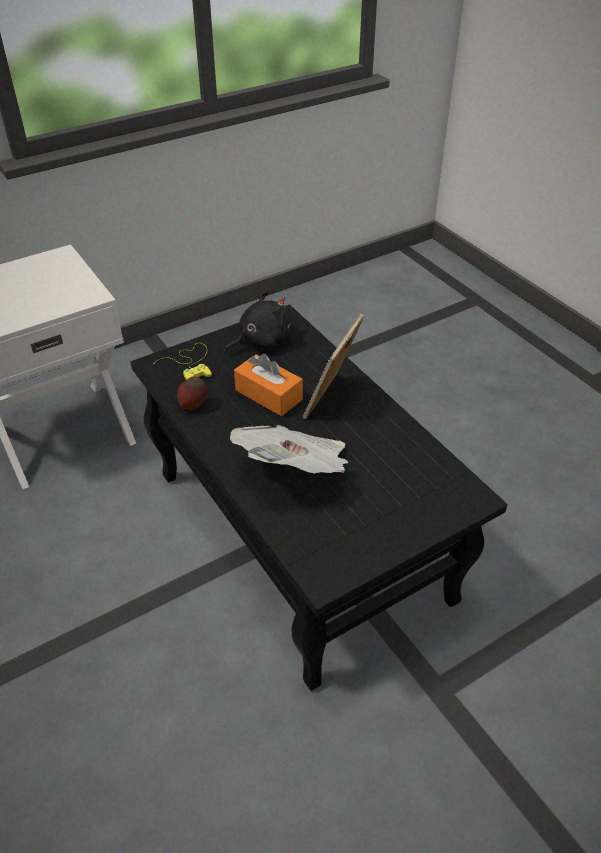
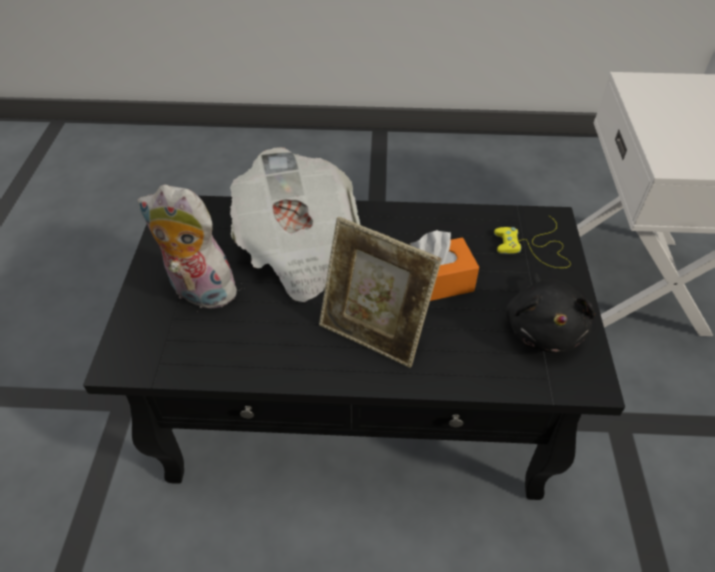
camera: 125 degrees right, 5 degrees up
apple [177,376,207,410] -> none
picture frame [303,314,364,419] -> picture frame turned 150 degrees clockwise [319,217,442,368]
none -> plush toy [137,185,240,312]

